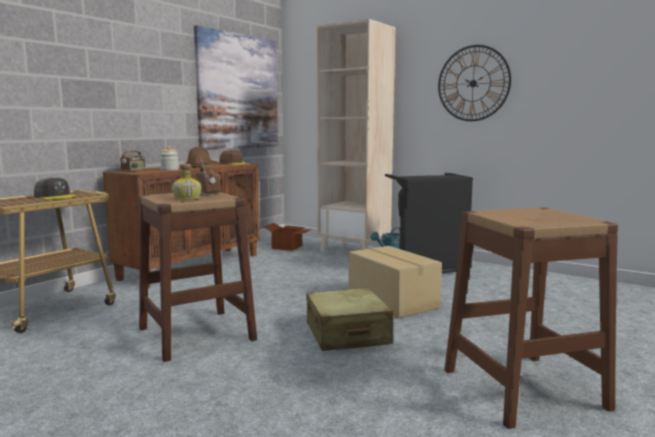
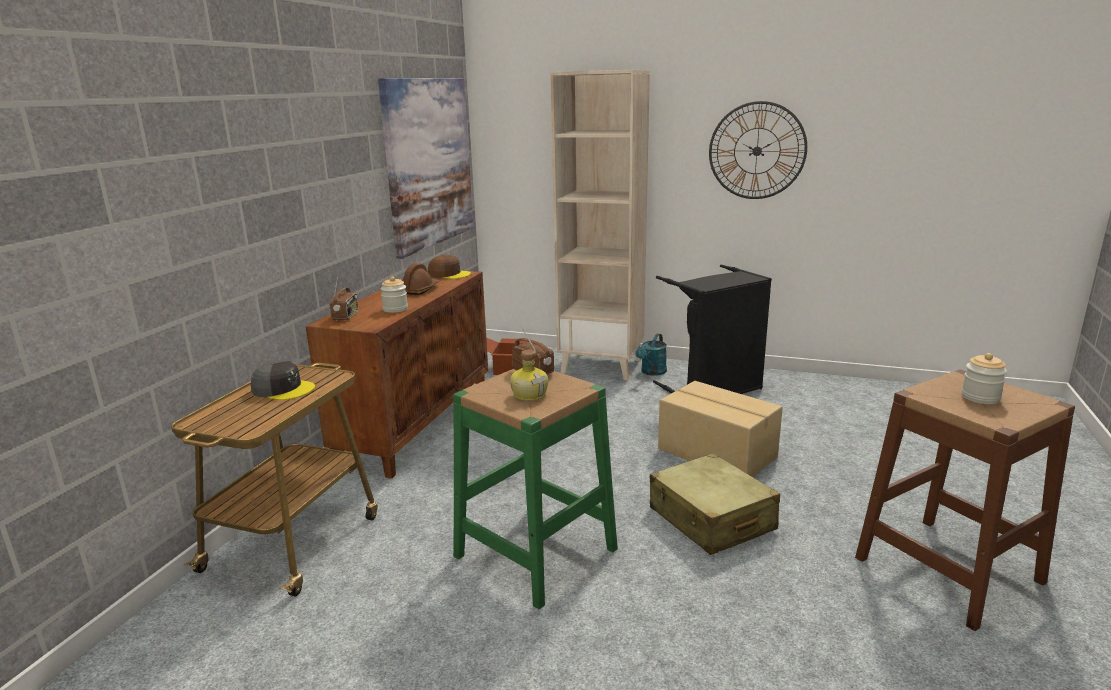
camera: 15 degrees left, 10 degrees up
brown stool [139,192,257,362] -> green stool [453,369,618,609]
none -> jar [961,353,1007,404]

